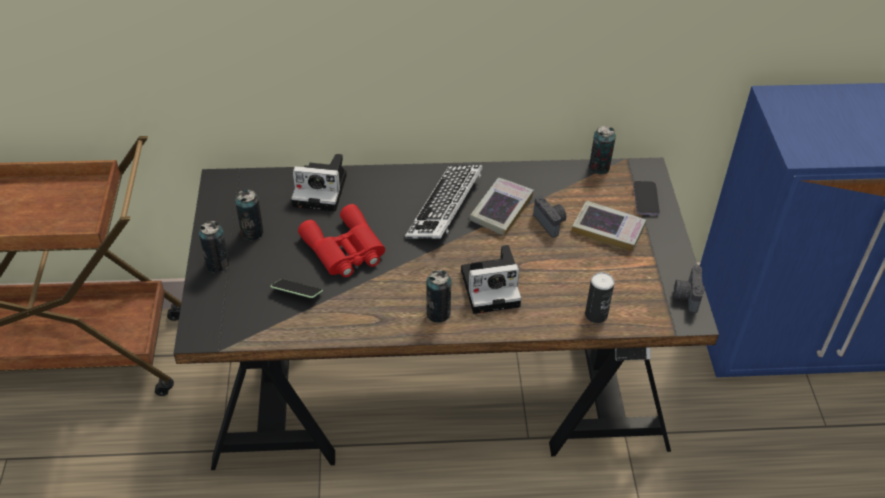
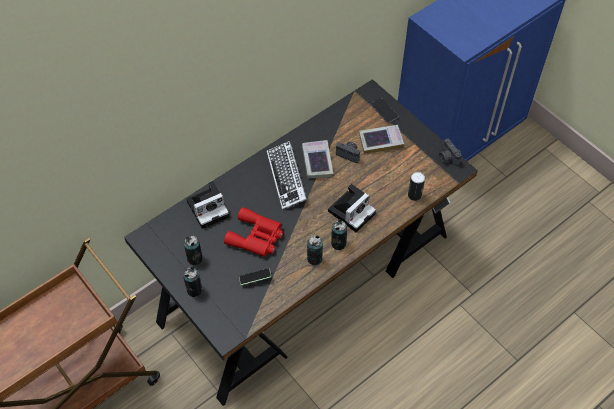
camera: 35 degrees left, 10 degrees up
can [589,126,616,174] -> can moved to [307,235,323,265]

